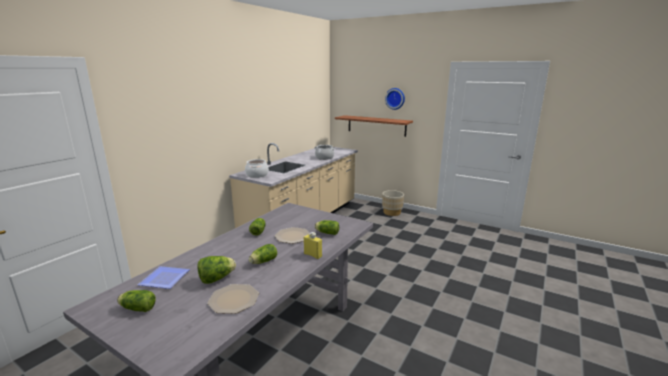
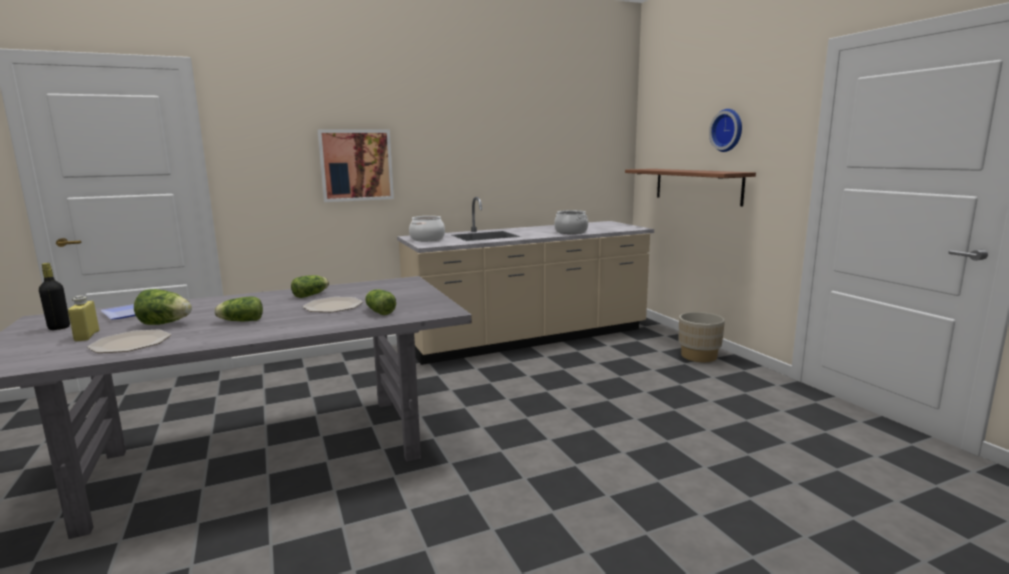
camera: 35 degrees right, 5 degrees down
lettuce [117,290,156,312] -> black bottle [39,263,70,330]
yellow bottle [304,232,322,259] -> yellow bottle moved to [68,295,99,342]
none -> picture [318,130,394,202]

